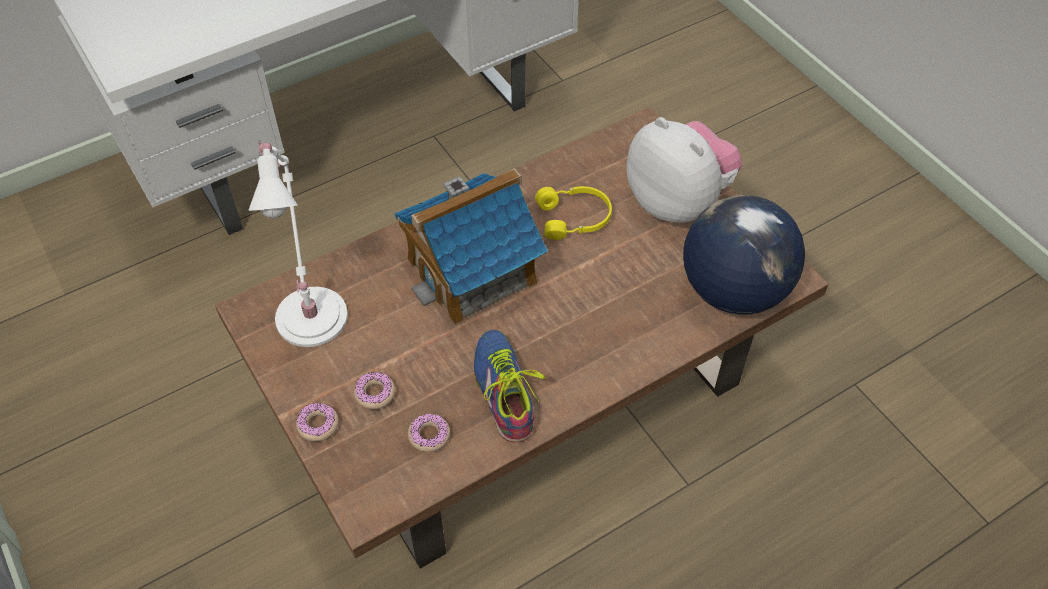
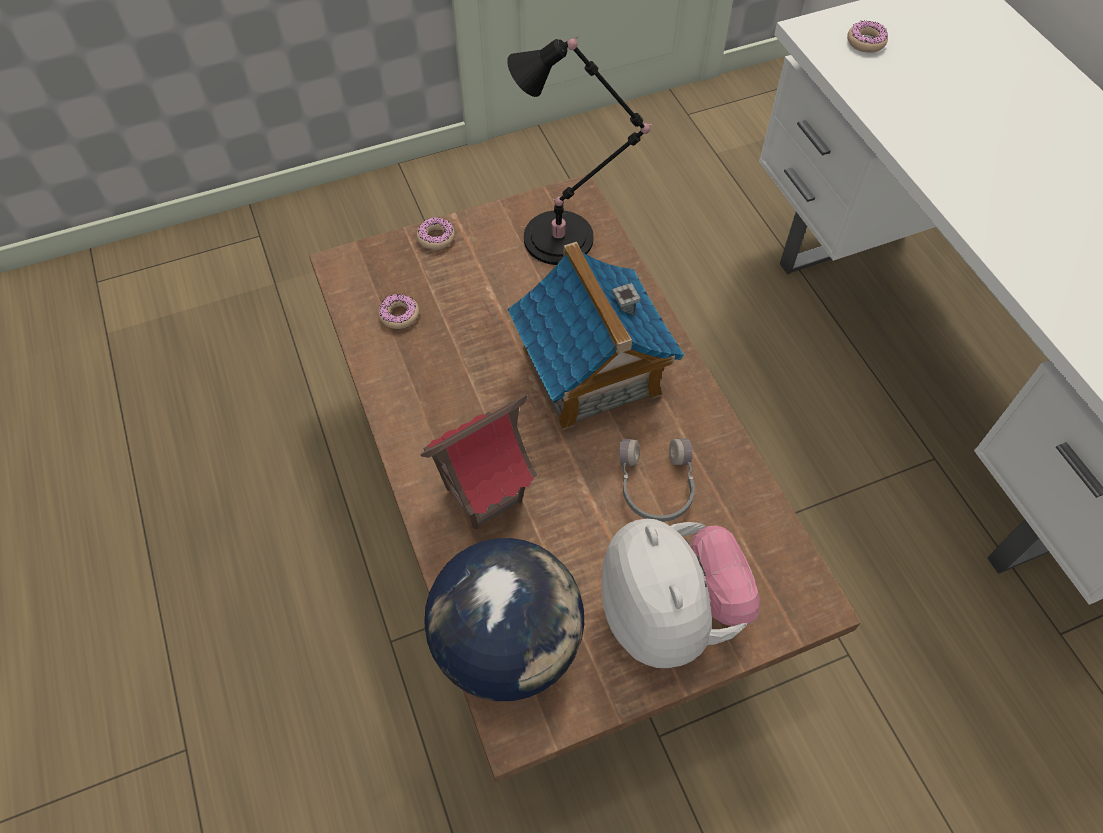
camera: 100 degrees right, 5 degrees up
white table lamp [248,141,348,347] -> black table lamp [507,36,652,265]
donut [354,372,395,410] -> donut moved to [847,21,888,53]
shoe [474,330,545,442] -> none
yellow headphones [535,186,612,240] -> grey headphones [619,438,695,522]
plush toy [626,117,742,223] -> plush toy turned 75 degrees counterclockwise [602,519,760,668]
none -> toy house [420,394,538,529]

